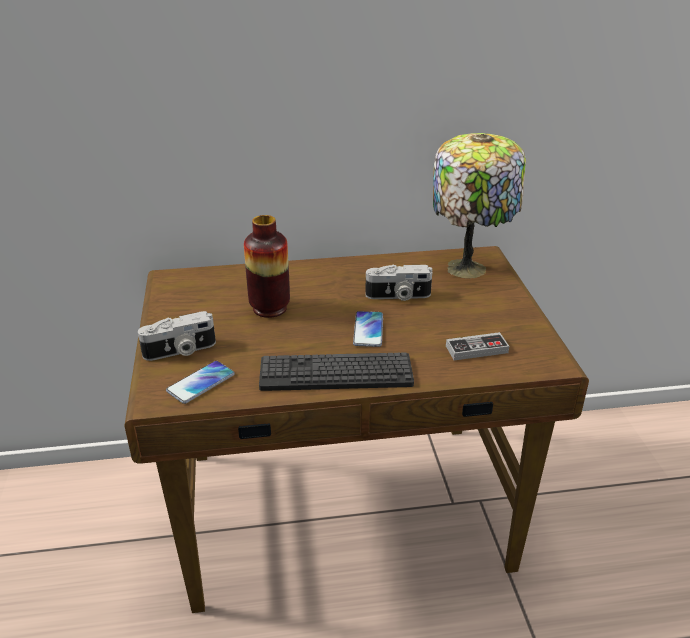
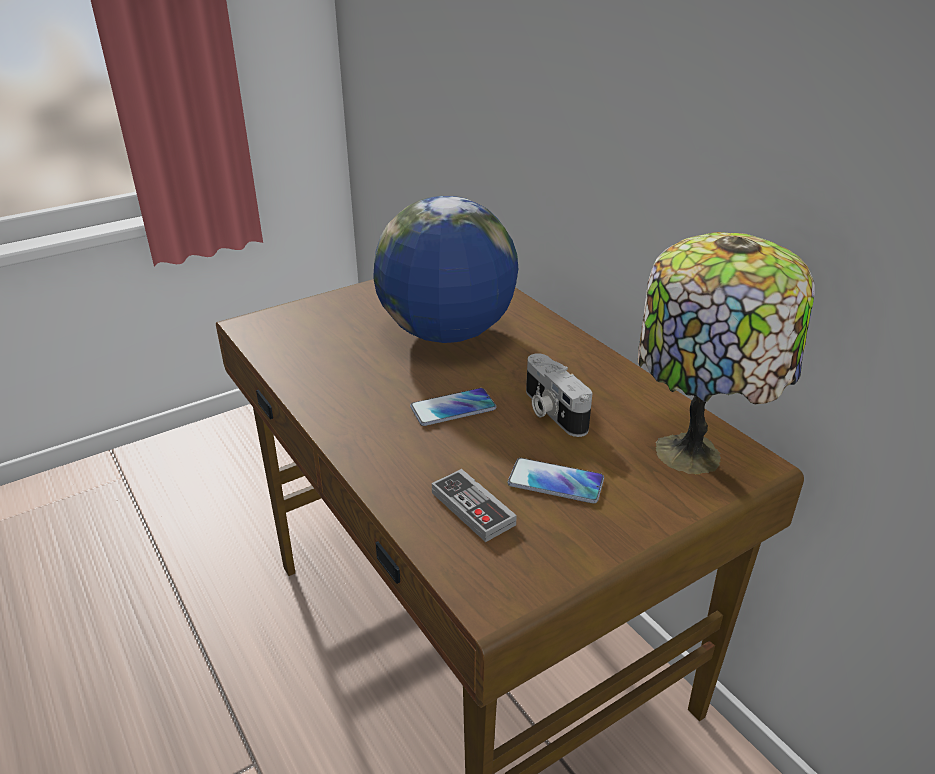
camera: 65 degrees right, 0 degrees up
camera [138,311,216,361] -> none
phone [166,361,235,404] -> phone moved to [508,458,604,503]
vase [244,215,290,318] -> globe [373,196,518,343]
keyboard [259,352,414,391] -> none

